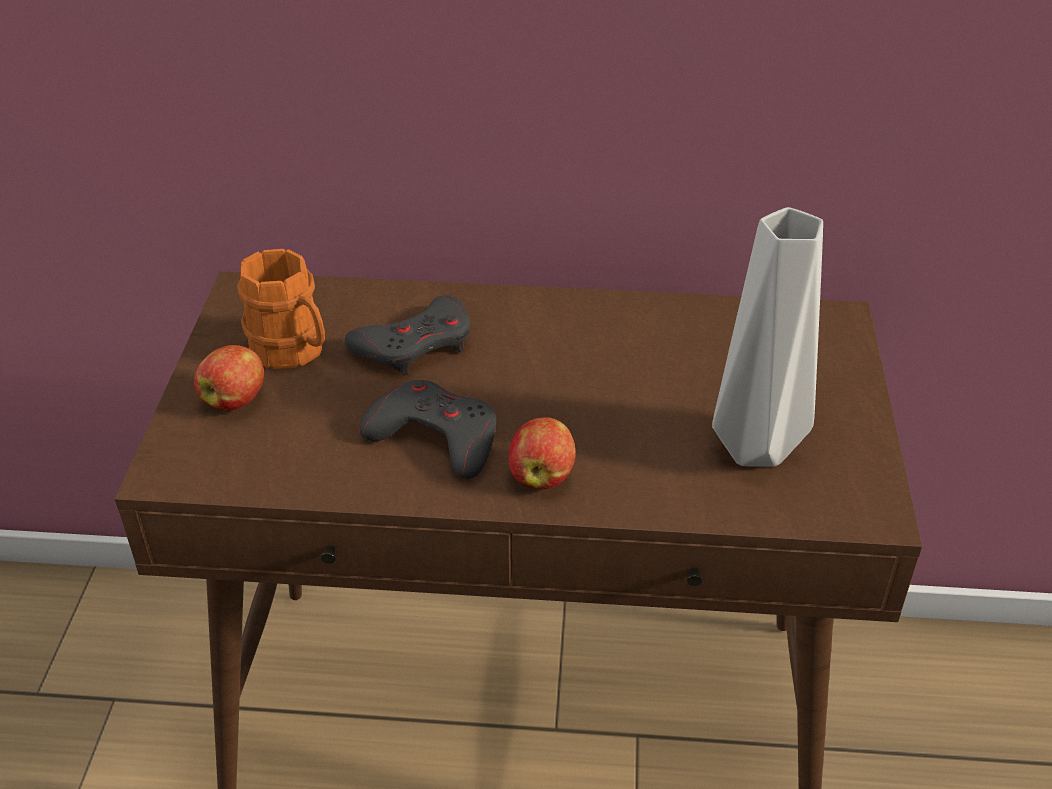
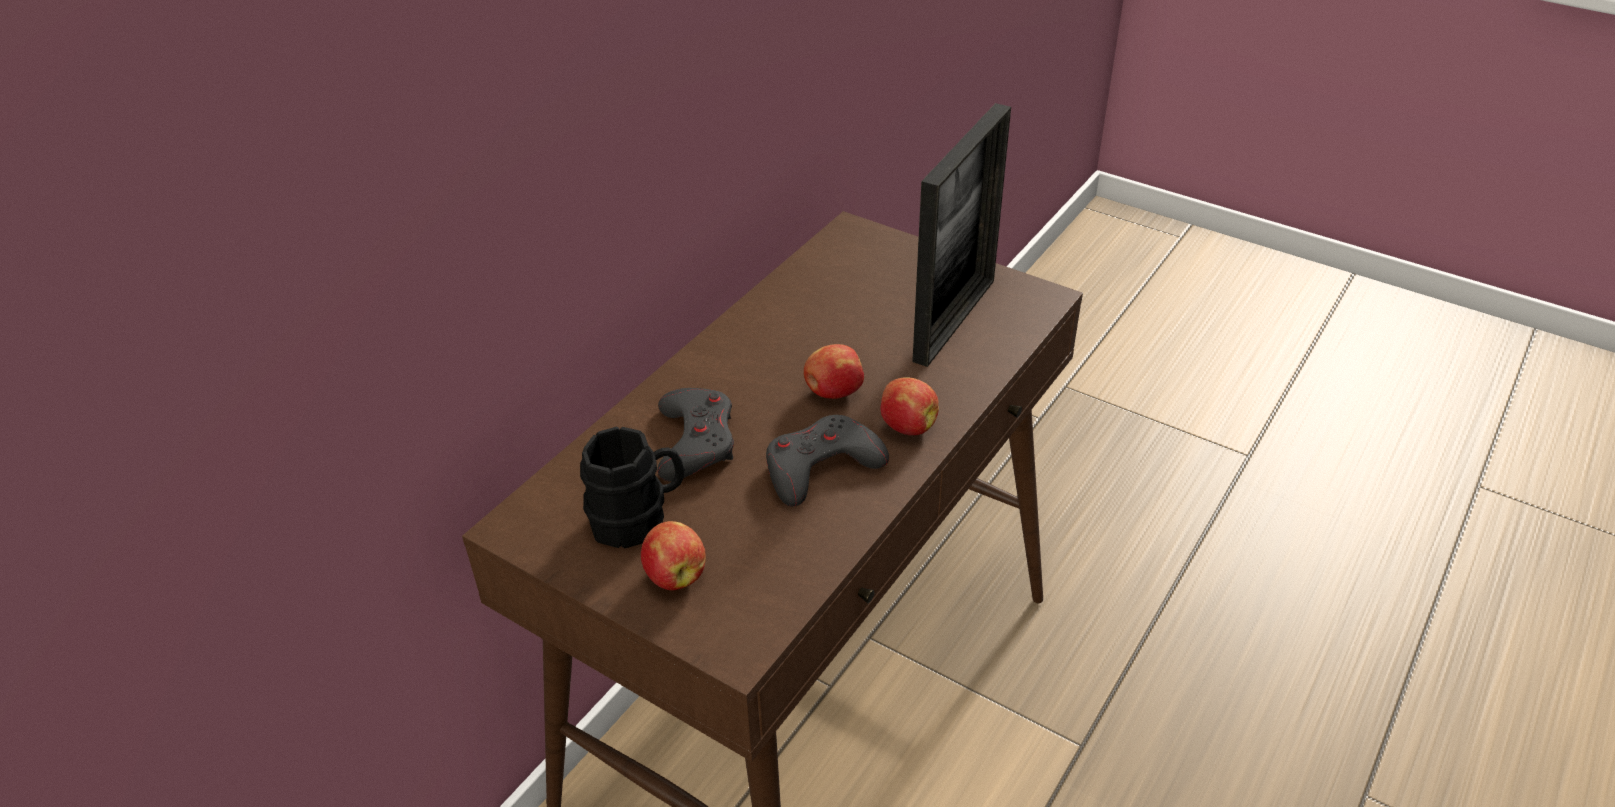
camera: 60 degrees left, 0 degrees up
orange mug [237,249,325,369] -> black mug [580,427,684,548]
grey vase [712,207,823,467] -> picture frame [912,103,1011,367]
none -> apple [804,344,864,399]

